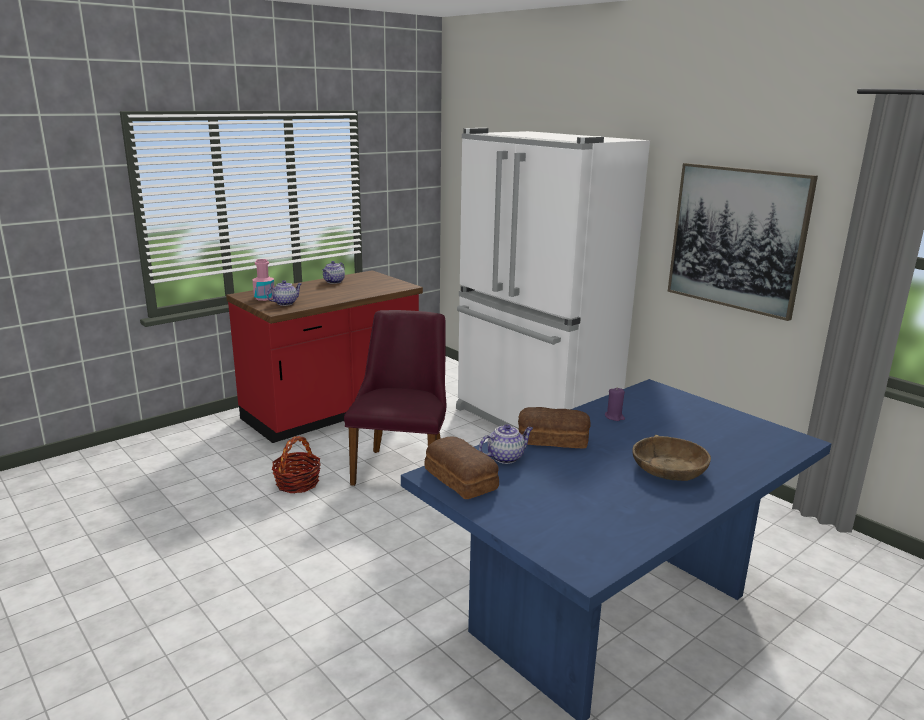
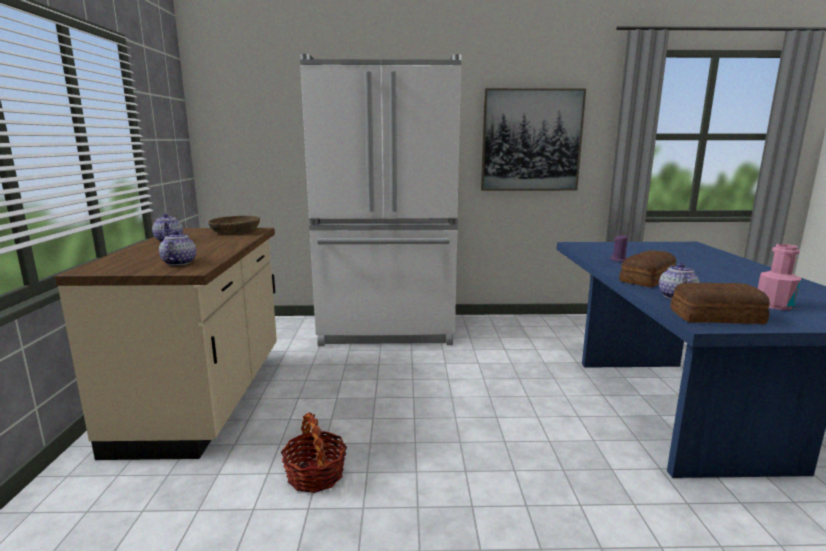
camera: 50 degrees left, 5 degrees down
red counter [226,270,423,443] -> beige counter [55,228,277,460]
pink bottle [252,259,275,301] -> pink bottle moved to [758,244,801,310]
purple chair [344,310,446,486] -> none
brown bowl [632,435,711,481] -> brown bowl moved to [208,216,260,234]

